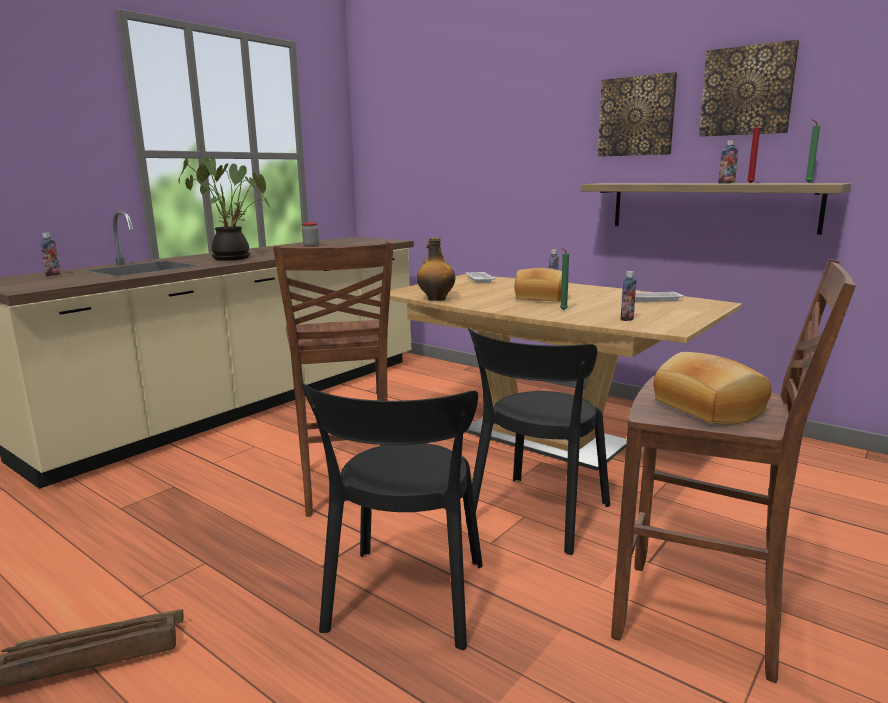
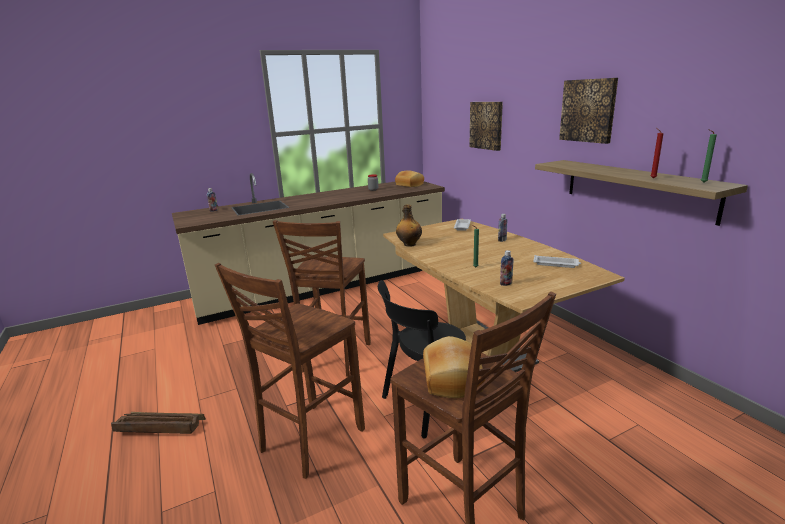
camera: 25 degrees right, 5 degrees up
potted plant [178,155,269,261] -> none
black chair [301,382,483,650] -> brown stool [215,263,365,479]
bread [514,268,562,302] -> bread moved to [395,171,424,187]
picture [699,40,799,137] -> picture moved to [469,102,503,151]
bottle [719,140,738,184] -> none

